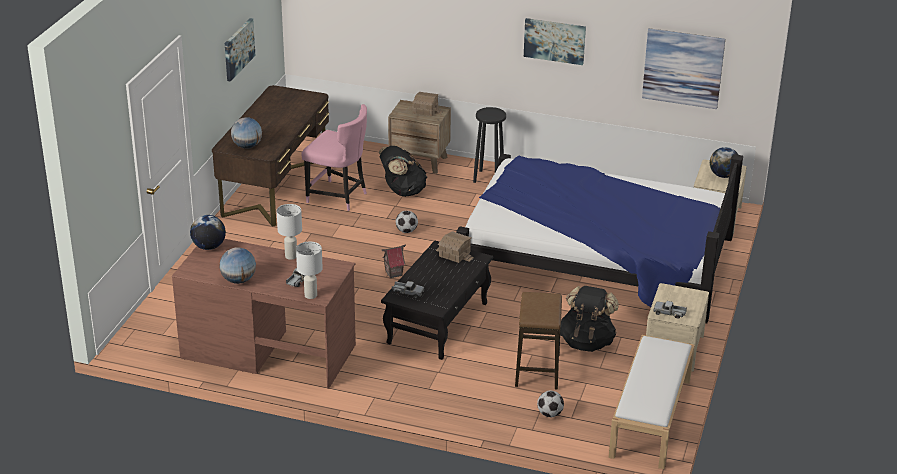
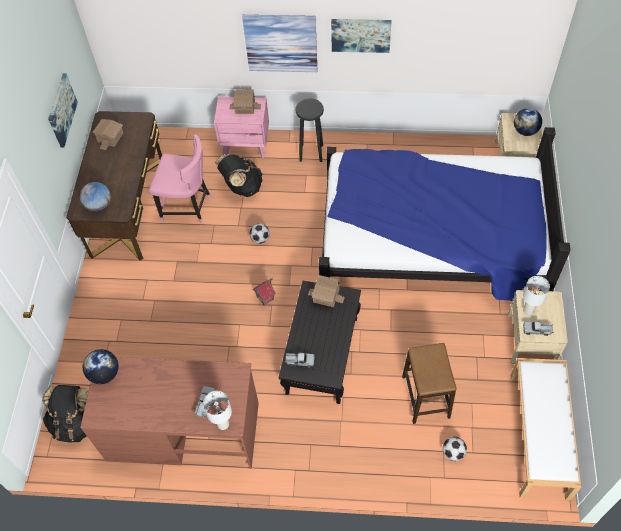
camera: 10 degrees left, 25 degrees up
globe [220,247,256,284] -> none
white table lamp [277,204,302,260] -> white table lamp moved to [523,276,550,315]
brown nightstand [388,100,451,174] -> pink nightstand [214,97,269,158]
black backpack [560,286,619,352] -> black backpack moved to [42,385,89,442]
picture [642,28,725,109] -> picture moved to [242,15,317,72]
none -> toy house [92,119,123,150]

